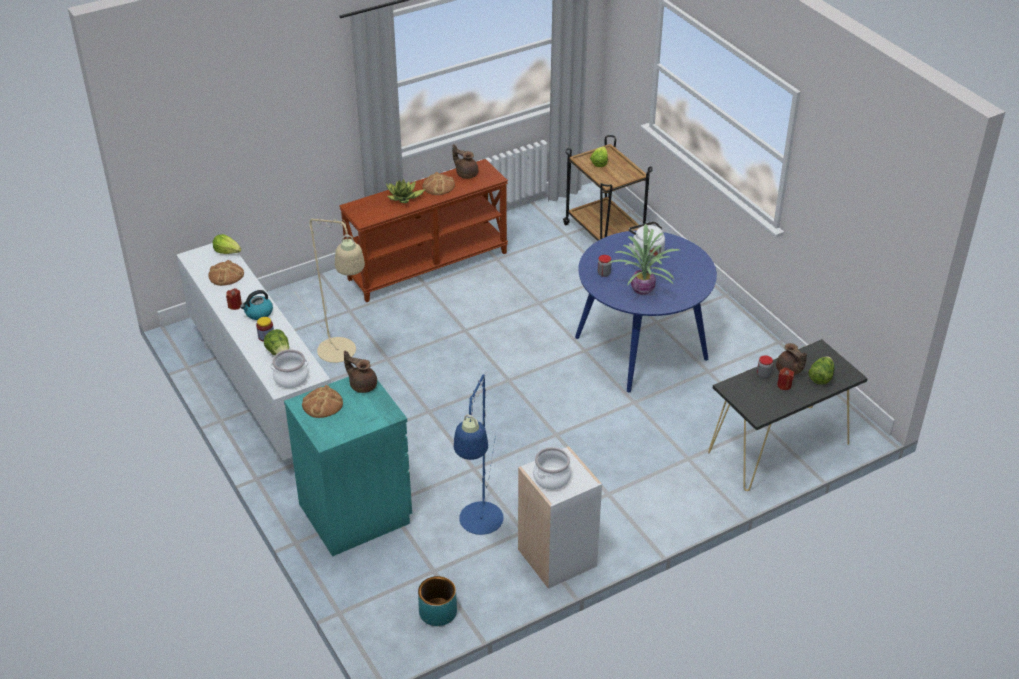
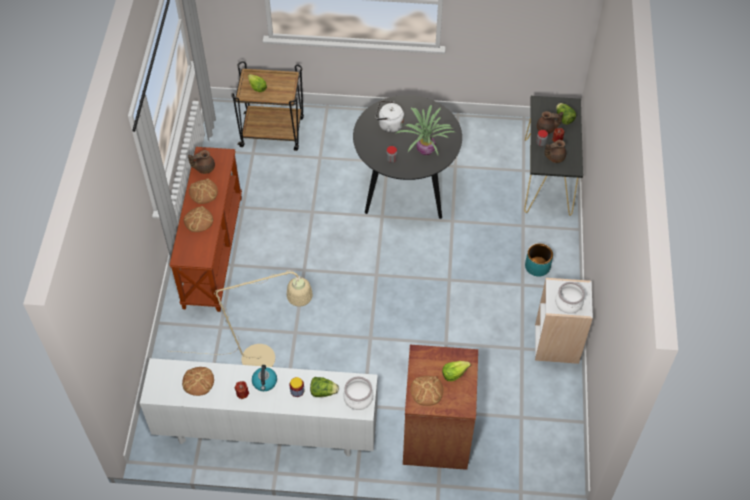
camera: 55 degrees left, 15 degrees up
lettuce [213,234,241,254] -> lettuce moved to [442,361,471,381]
turquoise dresser [284,377,412,557] -> brown dresser [403,345,478,470]
brown teapot [344,351,377,393] -> brown teapot moved to [544,140,566,163]
potted plant [386,179,425,203] -> bread [184,206,213,232]
turquoise planter [418,576,457,626] -> turquoise planter moved to [525,243,553,277]
blue floor lamp [454,374,504,535] -> none
blue dining table [575,230,717,392] -> black dining table [353,95,462,219]

